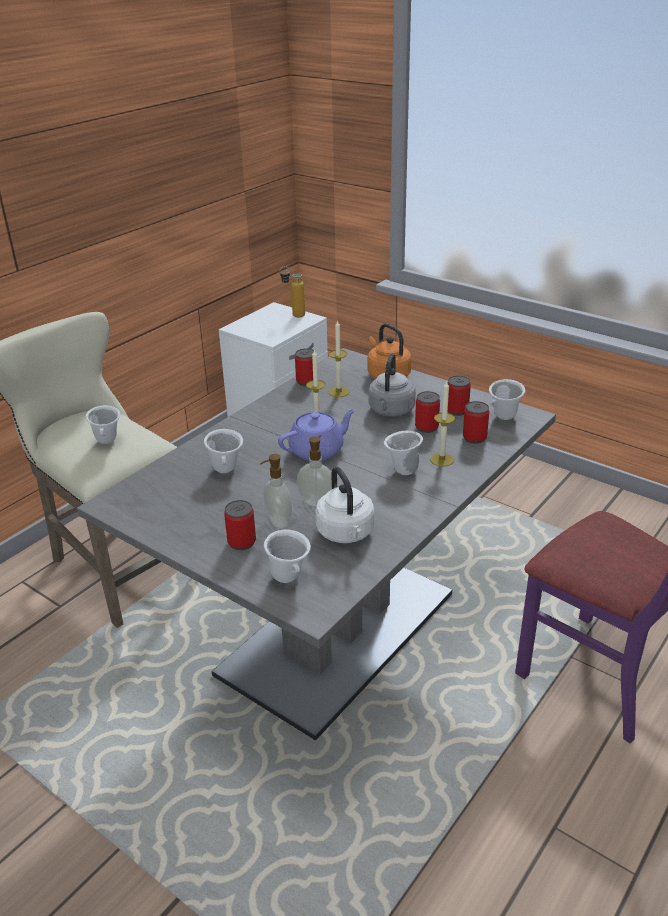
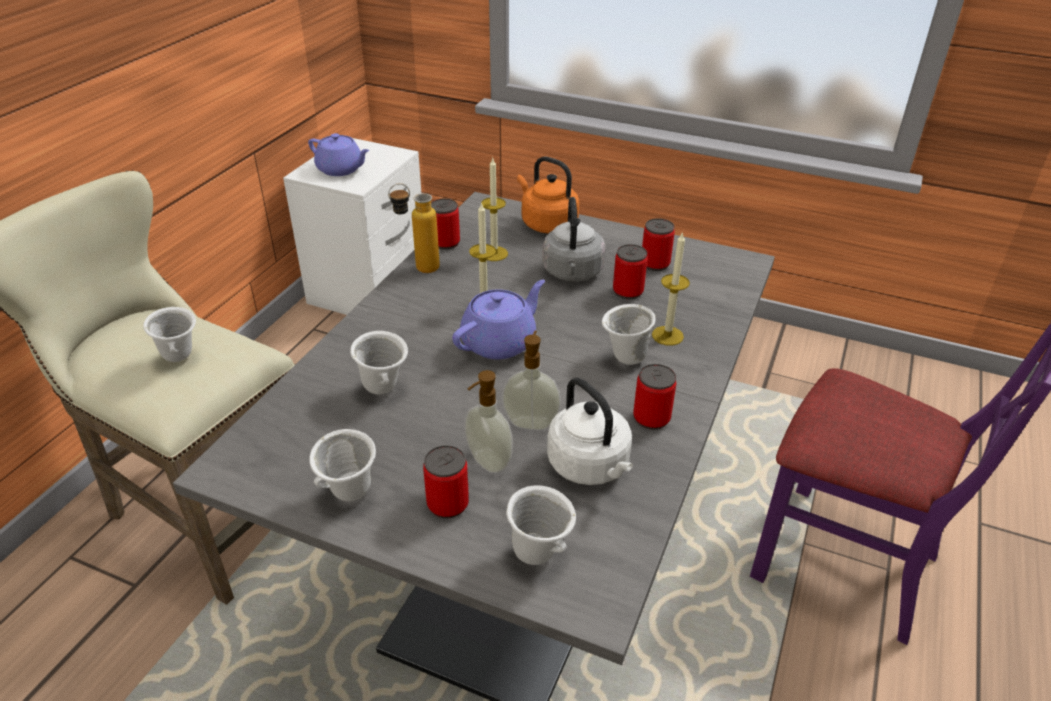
camera: 15 degrees left, 5 degrees up
bottle [279,266,305,317] -> bottle moved to [388,183,440,273]
can [463,401,489,444] -> can moved to [633,364,676,430]
white mug [489,379,525,420] -> white mug moved to [309,429,376,501]
none -> purple teapot [308,133,370,176]

